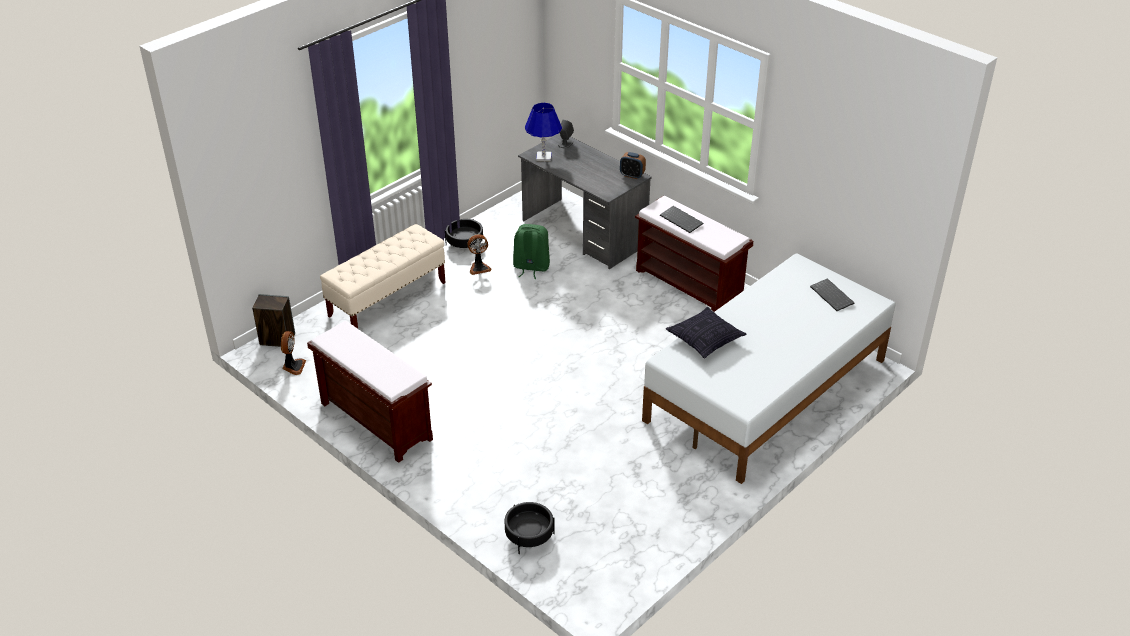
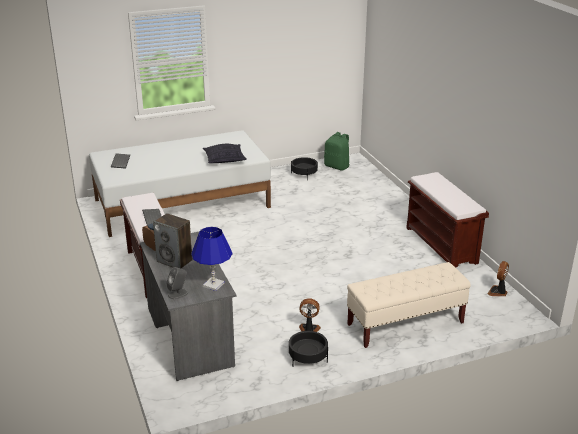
camera: 155 degrees left, 10 degrees down
speaker [252,294,295,347] -> speaker moved to [153,213,193,268]
black planter [504,502,555,554] -> black planter moved to [291,157,318,181]
green backpack [513,224,550,279] -> green backpack moved to [324,132,350,171]

